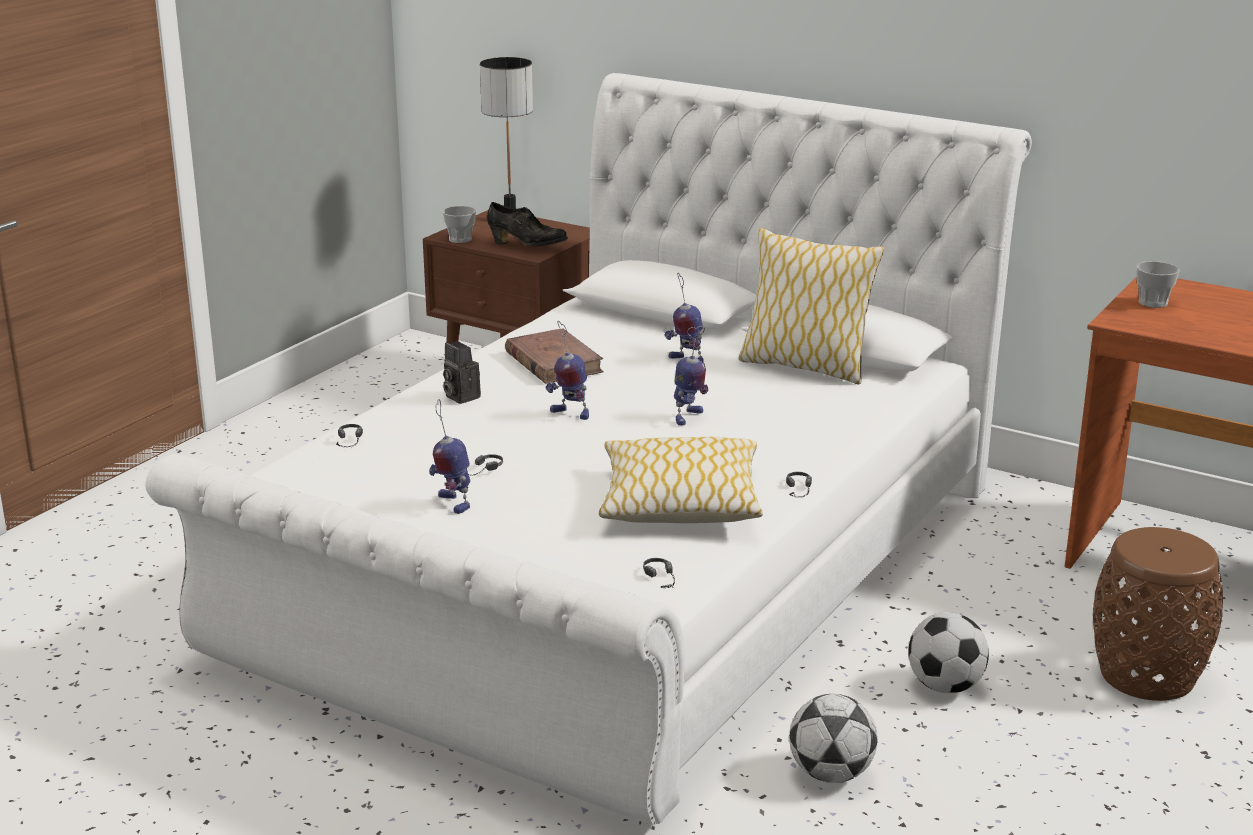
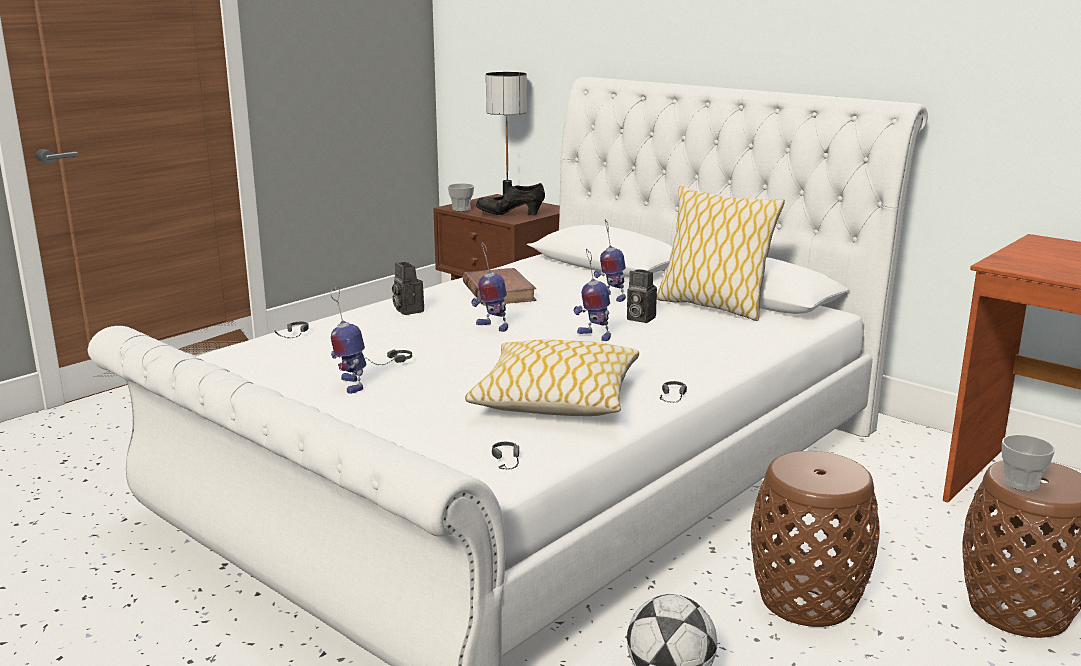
camera: 10 degrees right, 5 degrees down
black shoe [487,202,568,246] -> black shoe turned 150 degrees clockwise [476,183,545,215]
toy robot [674,326,708,426] -> toy robot turned 90 degrees clockwise [573,249,611,341]
football [908,612,989,693] -> brown stool [751,451,879,627]
cup [1136,261,1179,308] -> cup moved to [1002,435,1055,491]
none -> camera [627,269,657,323]

